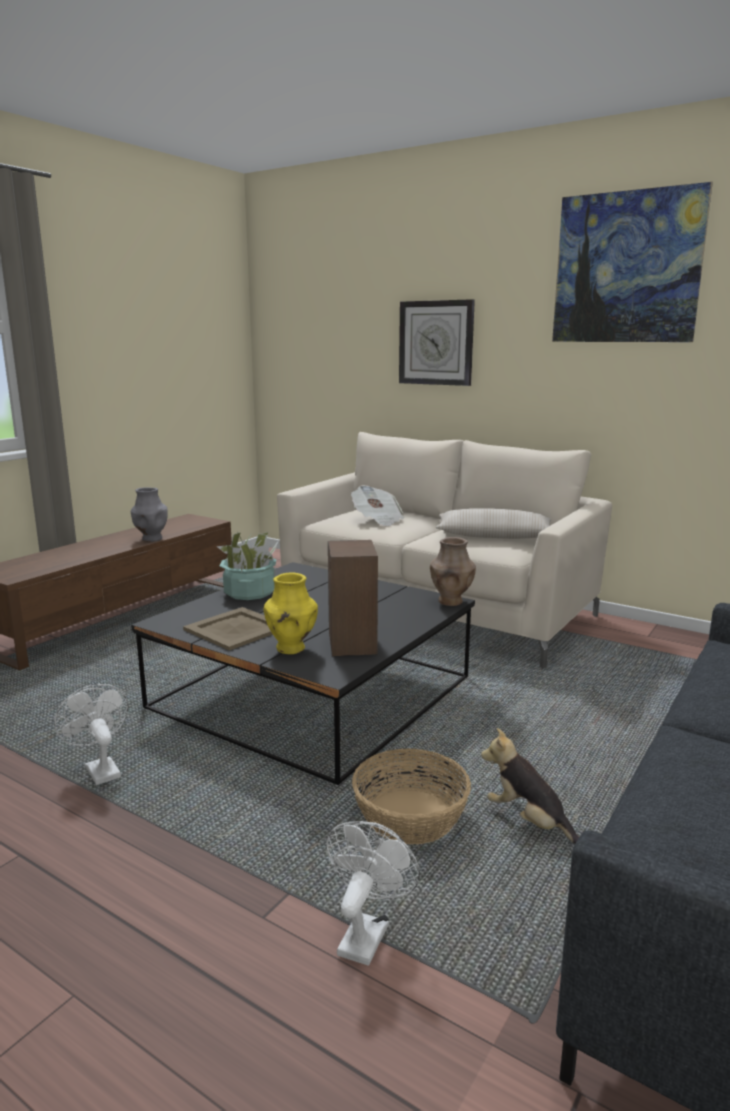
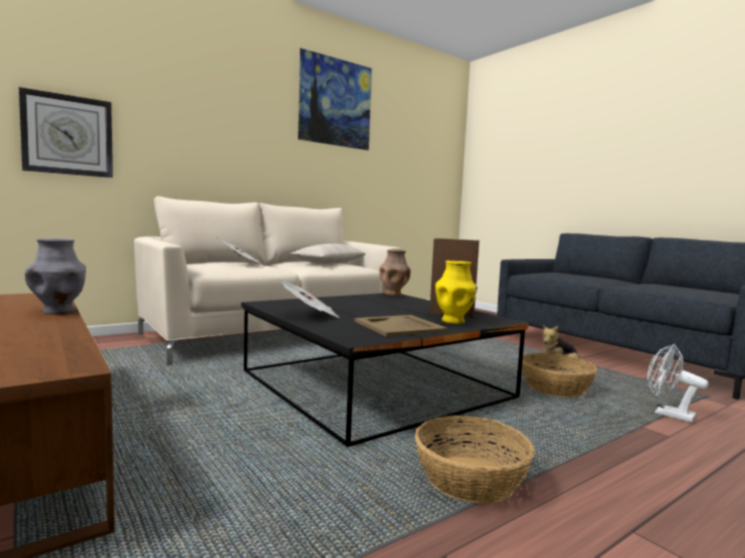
camera: 70 degrees left, 10 degrees down
white fan [54,684,129,785] -> basket [415,415,535,504]
potted plant [216,532,279,600] -> newspaper [278,279,340,318]
wall clock [399,299,475,386] -> wall clock moved to [19,87,113,178]

